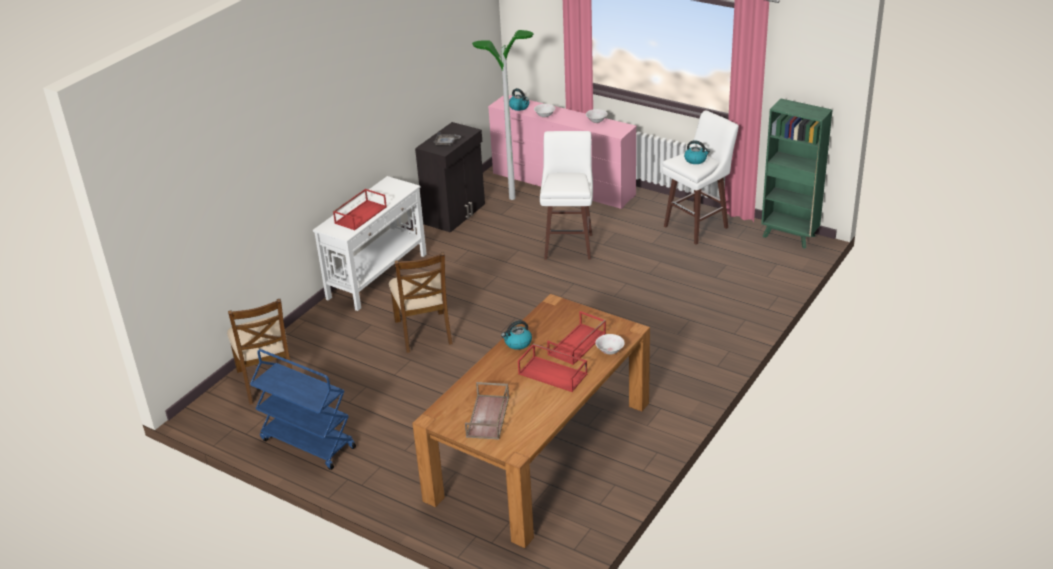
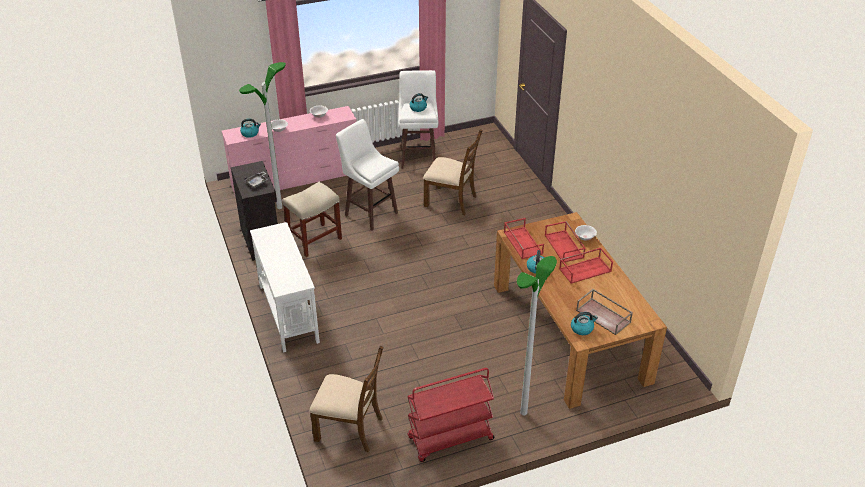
camera: 55 degrees left, 5 degrees up
blue cart [250,349,356,470] -> red cart [407,368,494,462]
red tray [333,189,387,230] -> red tray moved to [504,218,544,259]
brown chair [389,252,453,353] -> brown chair moved to [423,129,483,215]
green bookcase [761,98,832,249] -> none
none -> beige stool [282,181,342,257]
none -> floor lamp [517,256,557,415]
none -> kettle [571,312,598,335]

